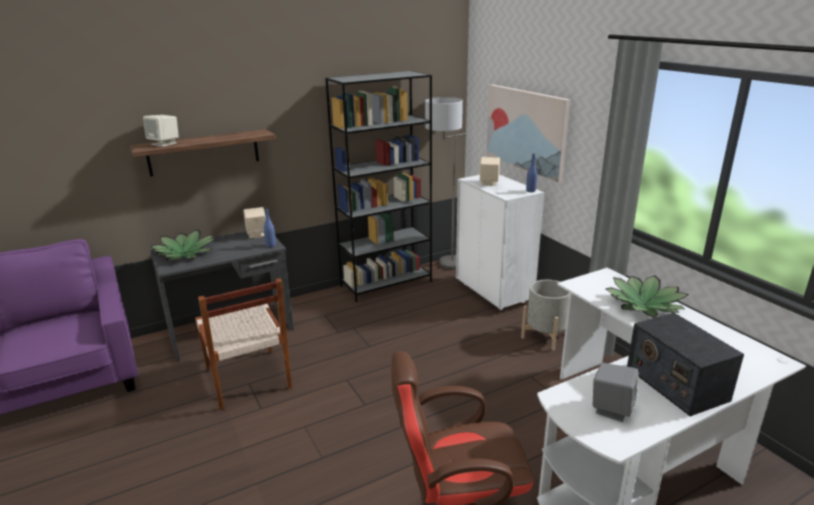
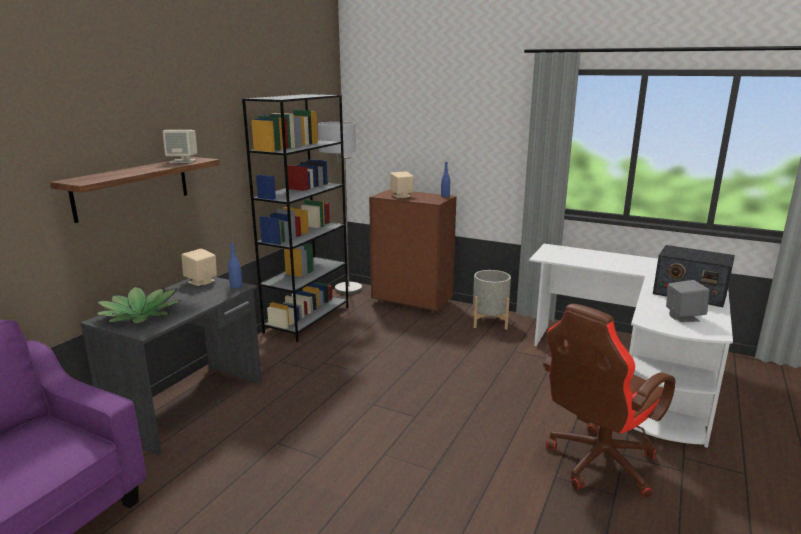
camera: 35 degrees left, 5 degrees down
beige speaker [143,115,179,147] -> beige speaker moved to [163,130,197,163]
chair [195,278,292,410] -> none
white cabinet [456,175,544,310] -> brown cabinet [369,189,457,313]
picture [486,85,570,182] -> none
potted plant [606,275,689,318] -> none

